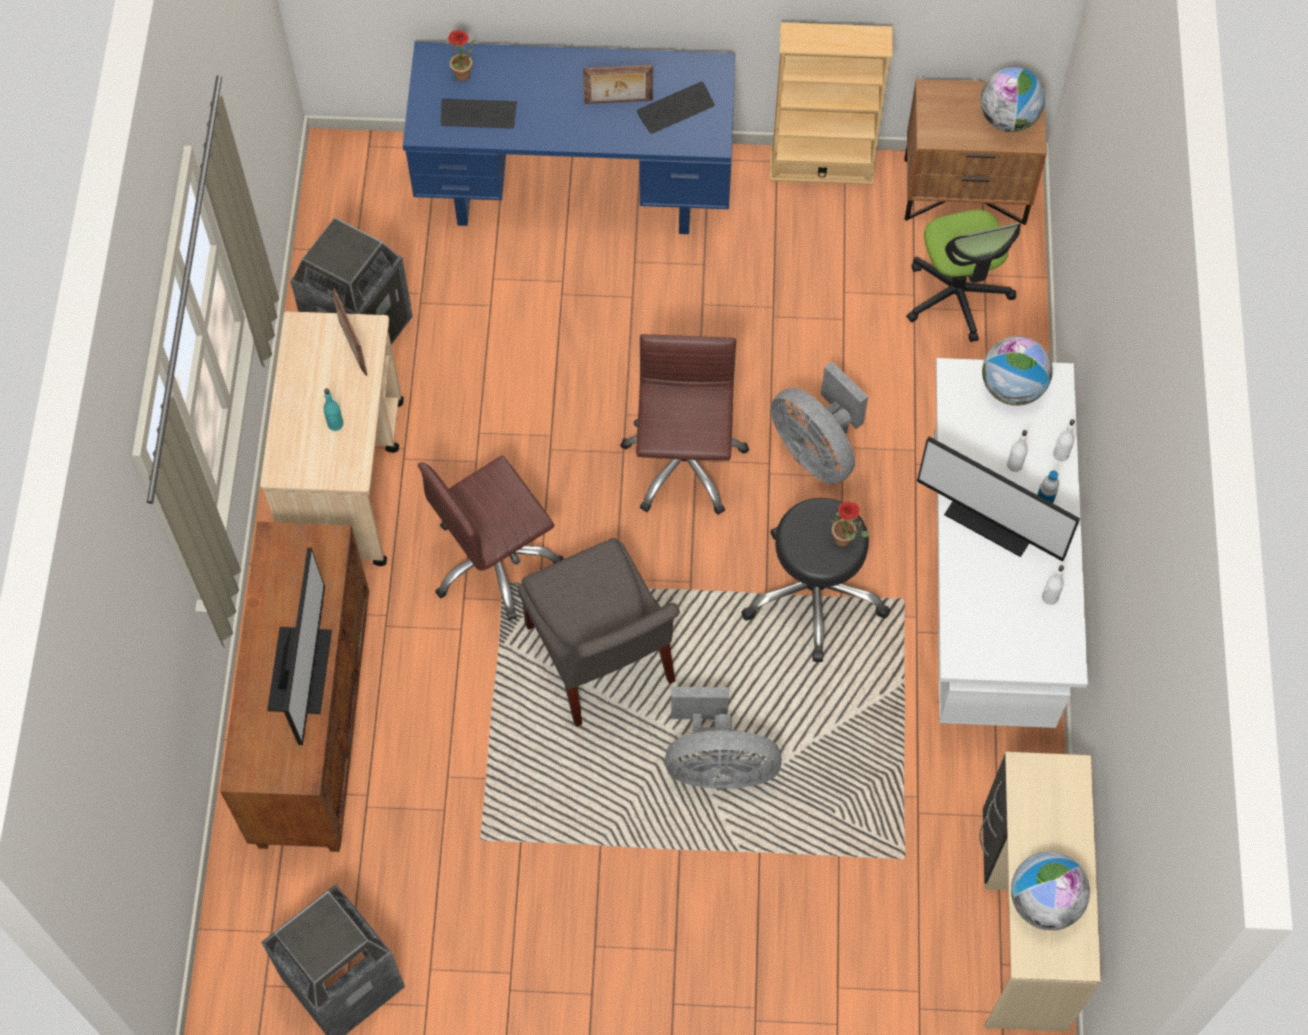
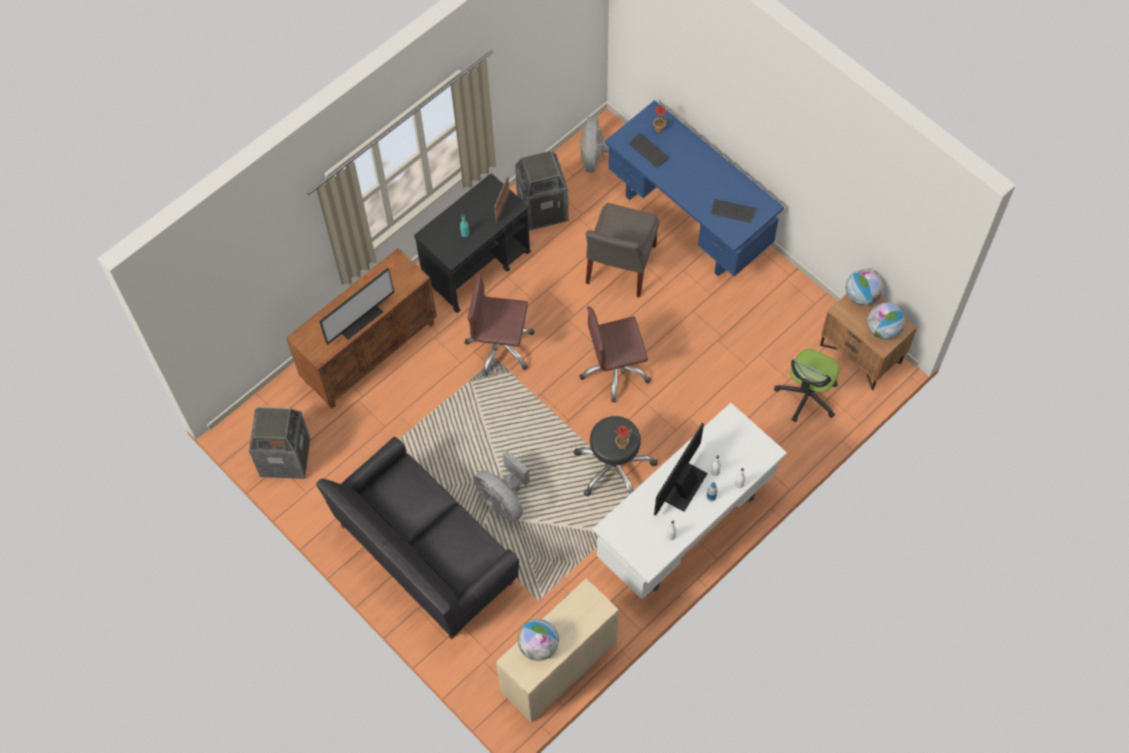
camera: 45 degrees right, 0 degrees up
beige cart [260,311,404,566] -> black cart [414,173,531,313]
grey chair [518,538,680,727] -> grey chair moved to [586,203,660,297]
picture frame [583,65,653,104] -> none
brown office chair [621,334,749,515] -> brown office chair turned 150 degrees counterclockwise [579,306,651,403]
beige bookcase [770,22,893,185] -> none
grey fan [771,362,868,484] -> grey fan moved to [580,116,626,173]
monitor [917,436,1080,562] -> monitor turned 45 degrees clockwise [654,423,708,516]
globe [982,336,1053,406] -> globe moved to [846,269,883,306]
none -> black sofa [316,437,519,639]

